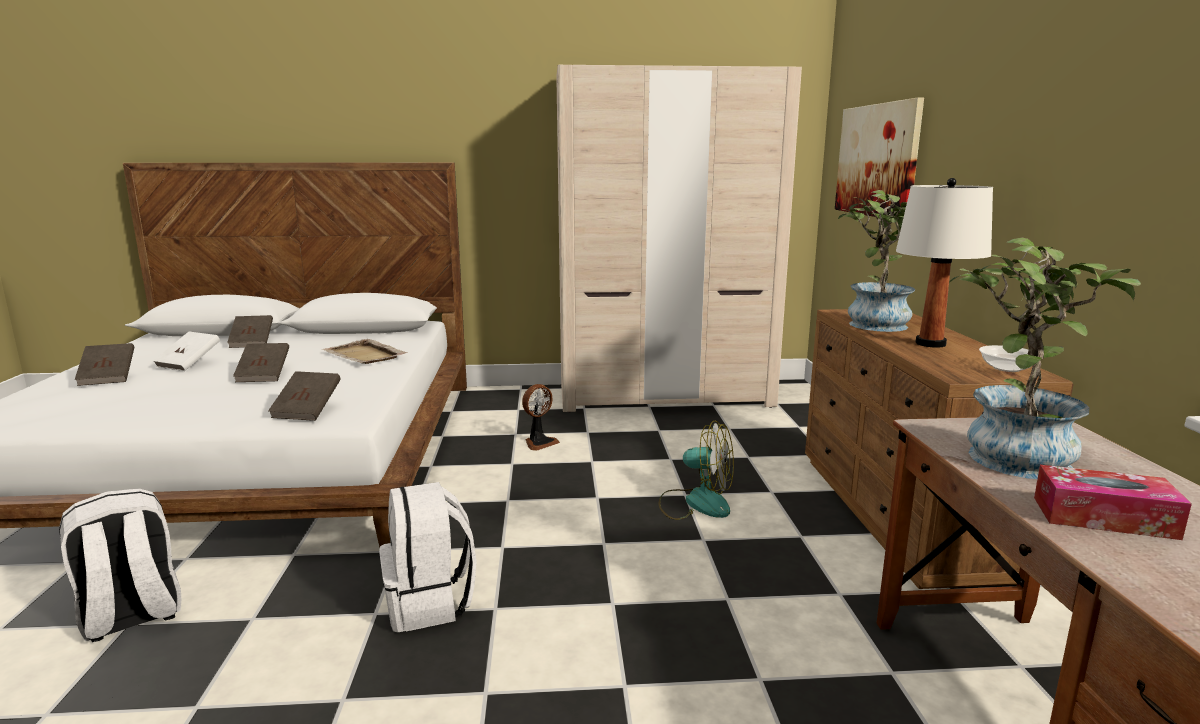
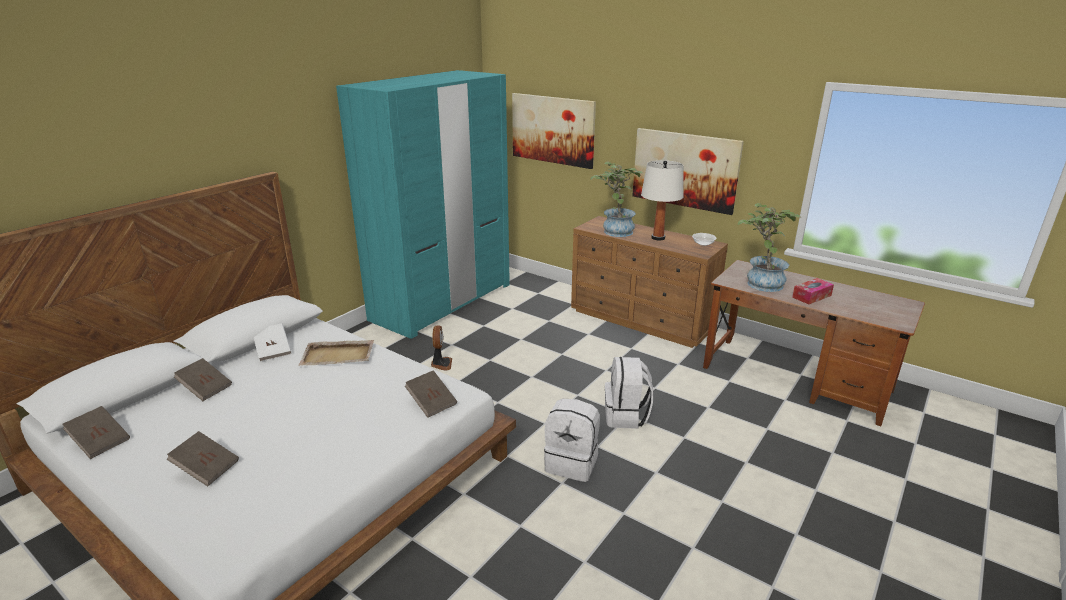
camera: 50 degrees left, 10 degrees up
white backpack [59,489,181,642] -> white backpack moved to [605,357,653,429]
white book [153,332,220,371] -> white book moved to [254,323,292,362]
brown book [233,343,289,382] -> brown book moved to [62,406,130,459]
beige wardrobe [556,65,802,413] -> turquoise wardrobe [336,70,510,339]
fan [658,420,734,520] -> none
none -> picture [632,128,744,215]

